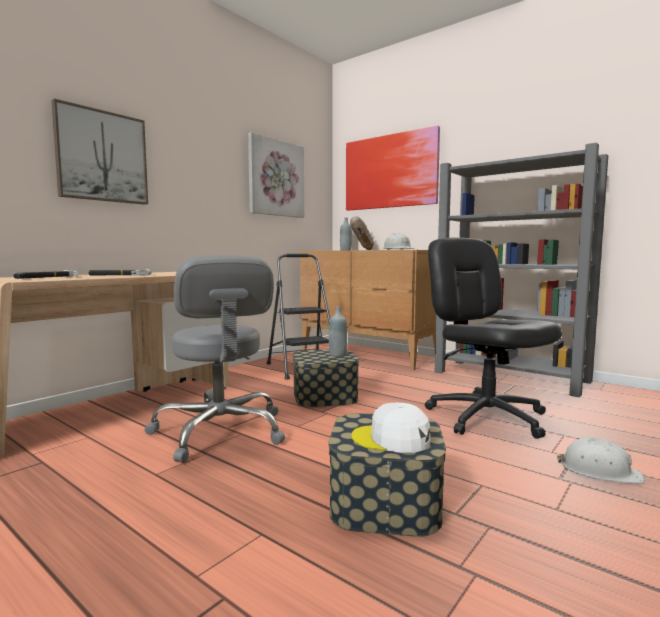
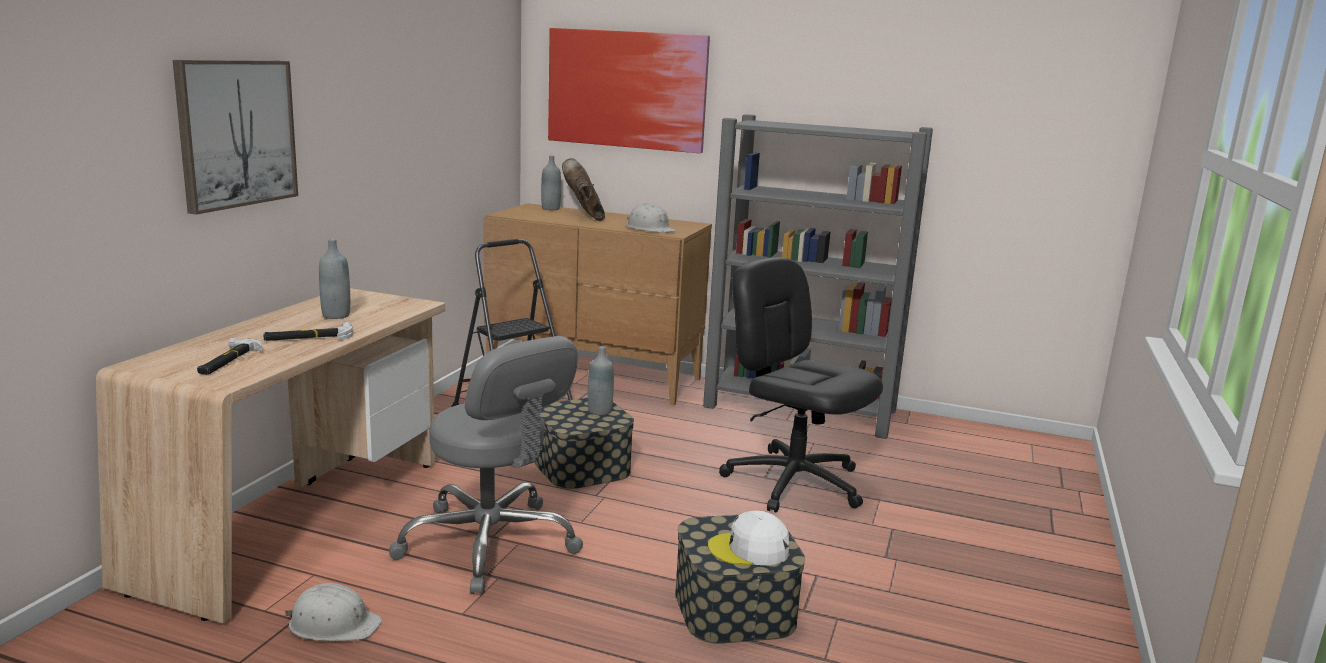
camera: 20 degrees left, 10 degrees up
picture [248,132,304,218] -> none
white hard hat [557,437,645,484] -> white hard hat moved to [285,583,382,641]
none -> grey bottle [319,239,350,319]

